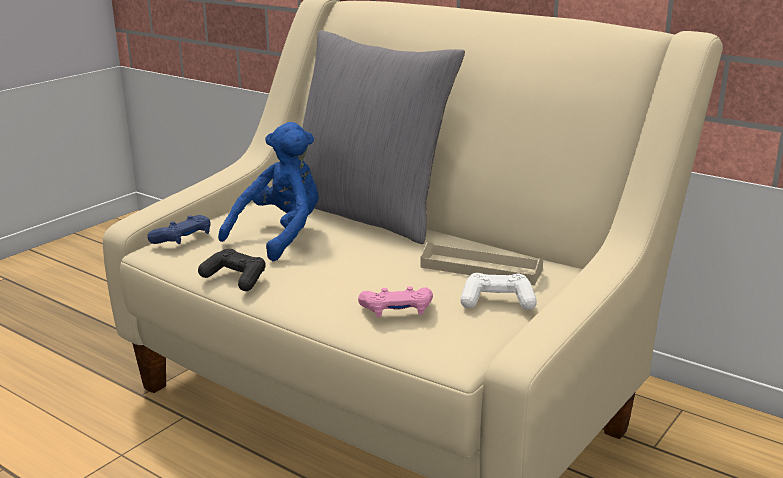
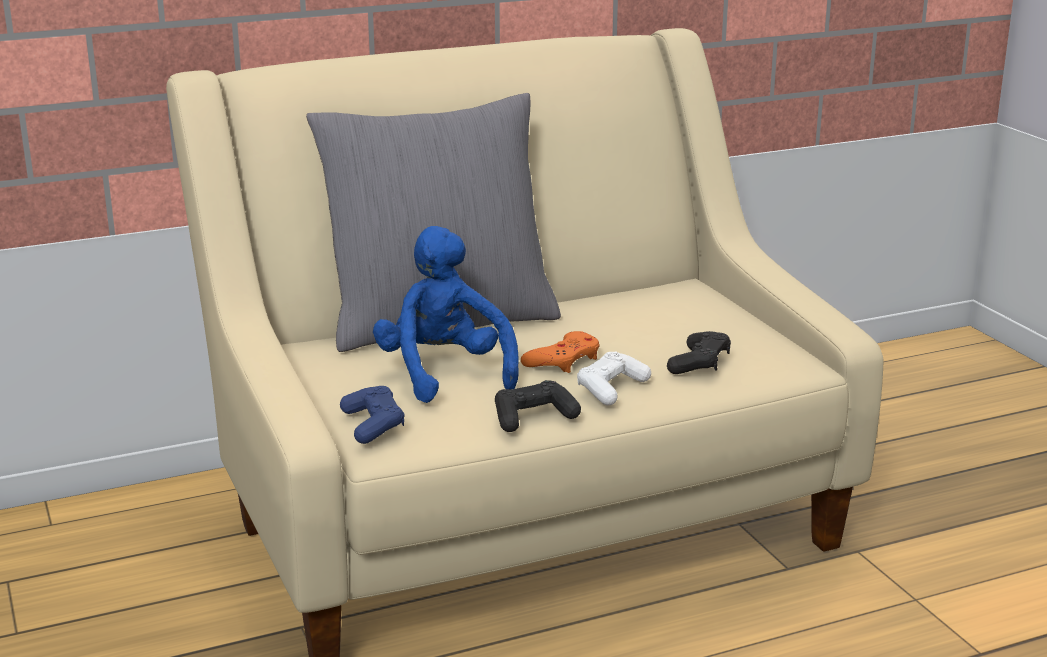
camera: 60 degrees left, 0 degrees up
pink game controller [358,286,433,317] -> black game controller [667,331,731,374]
beige tray [420,242,543,285] -> none
white game controller [460,273,537,310] -> white game controller moved to [577,352,651,406]
none -> orange game controller [521,331,600,373]

